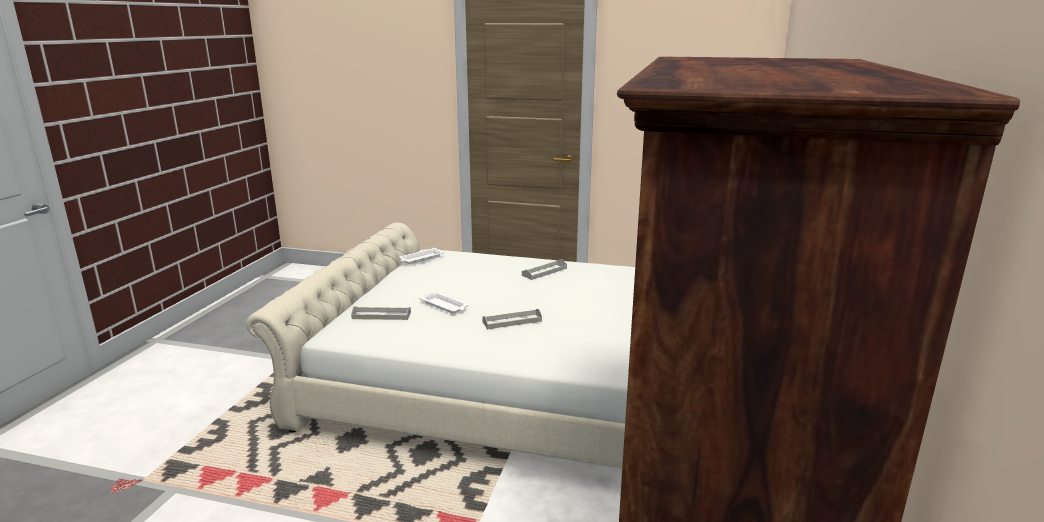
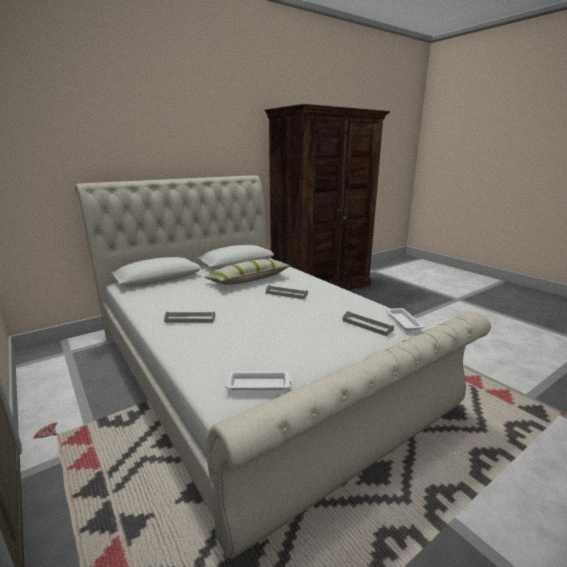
camera: 140 degrees left, 0 degrees up
white tray [419,291,469,314] -> white tray moved to [386,308,425,331]
none -> pillow [204,259,291,285]

